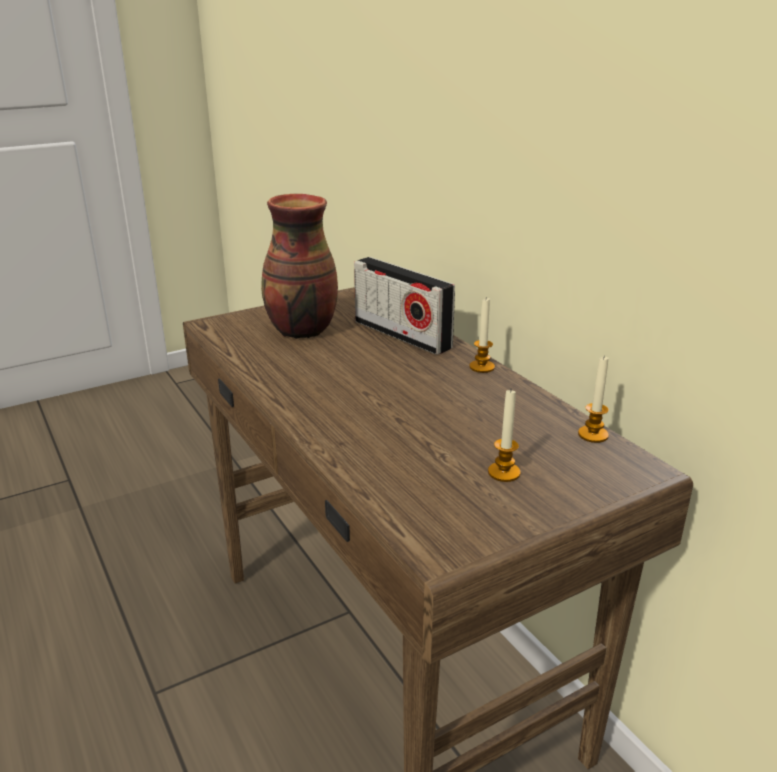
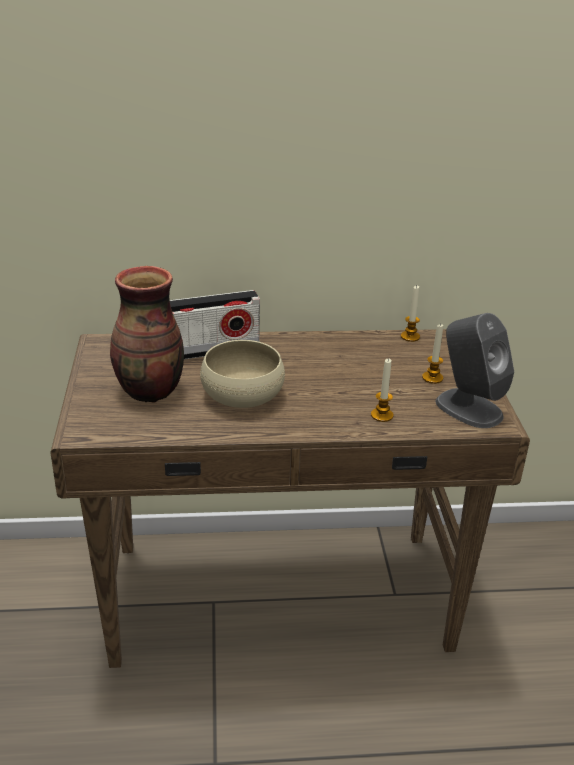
camera: 65 degrees left, 5 degrees up
candle [469,298,495,373] -> candle moved to [371,358,394,422]
none -> beige bowl [200,340,285,408]
none -> grey speaker [435,313,514,428]

